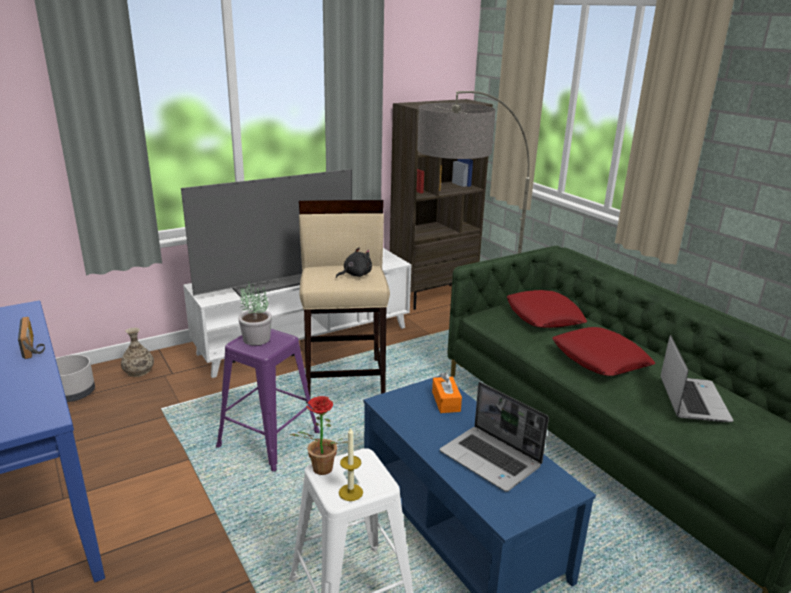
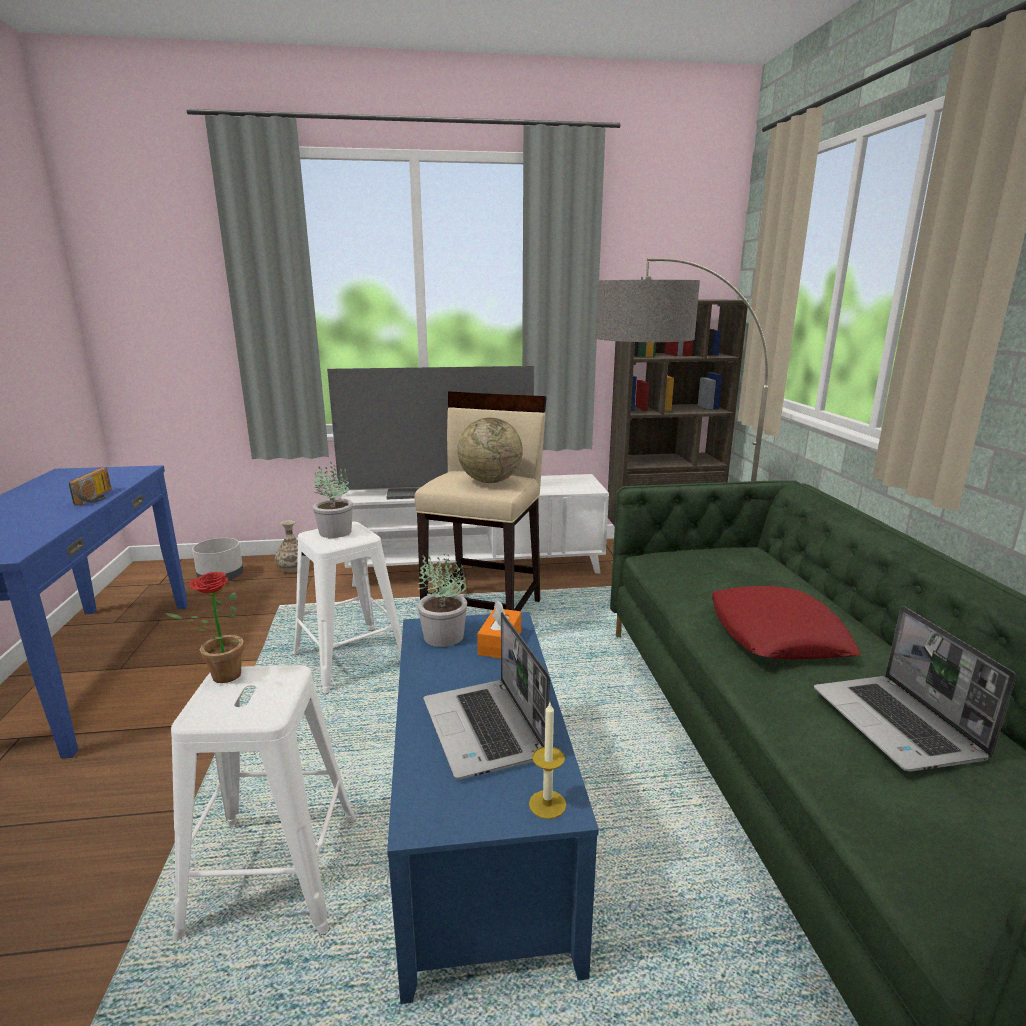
camera: 25 degrees right, 5 degrees down
purple stool [216,329,320,472] -> white stool [293,522,402,694]
black plush toy [336,247,372,278] -> globe [457,418,523,483]
candle [339,427,363,501] -> candle moved to [529,703,566,819]
red pillow [507,290,587,328] -> none
laptop [660,335,734,422] -> laptop turned 135 degrees clockwise [814,606,1016,772]
none -> potted plant [417,554,467,647]

